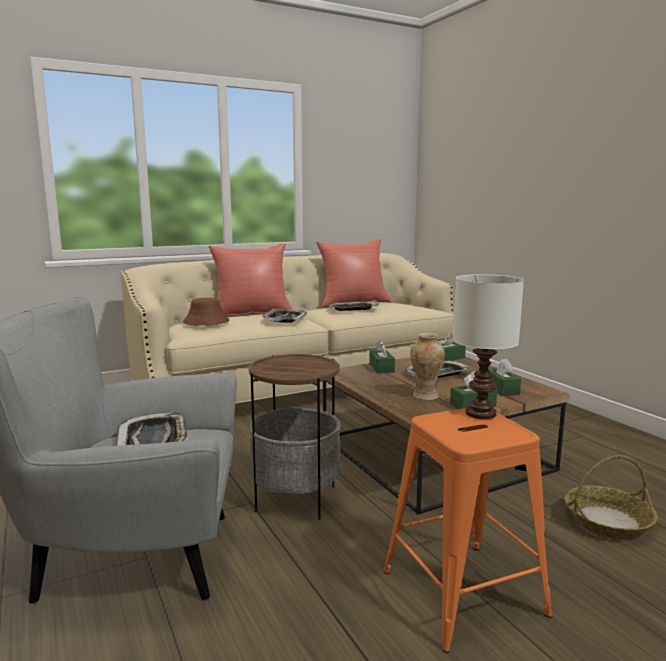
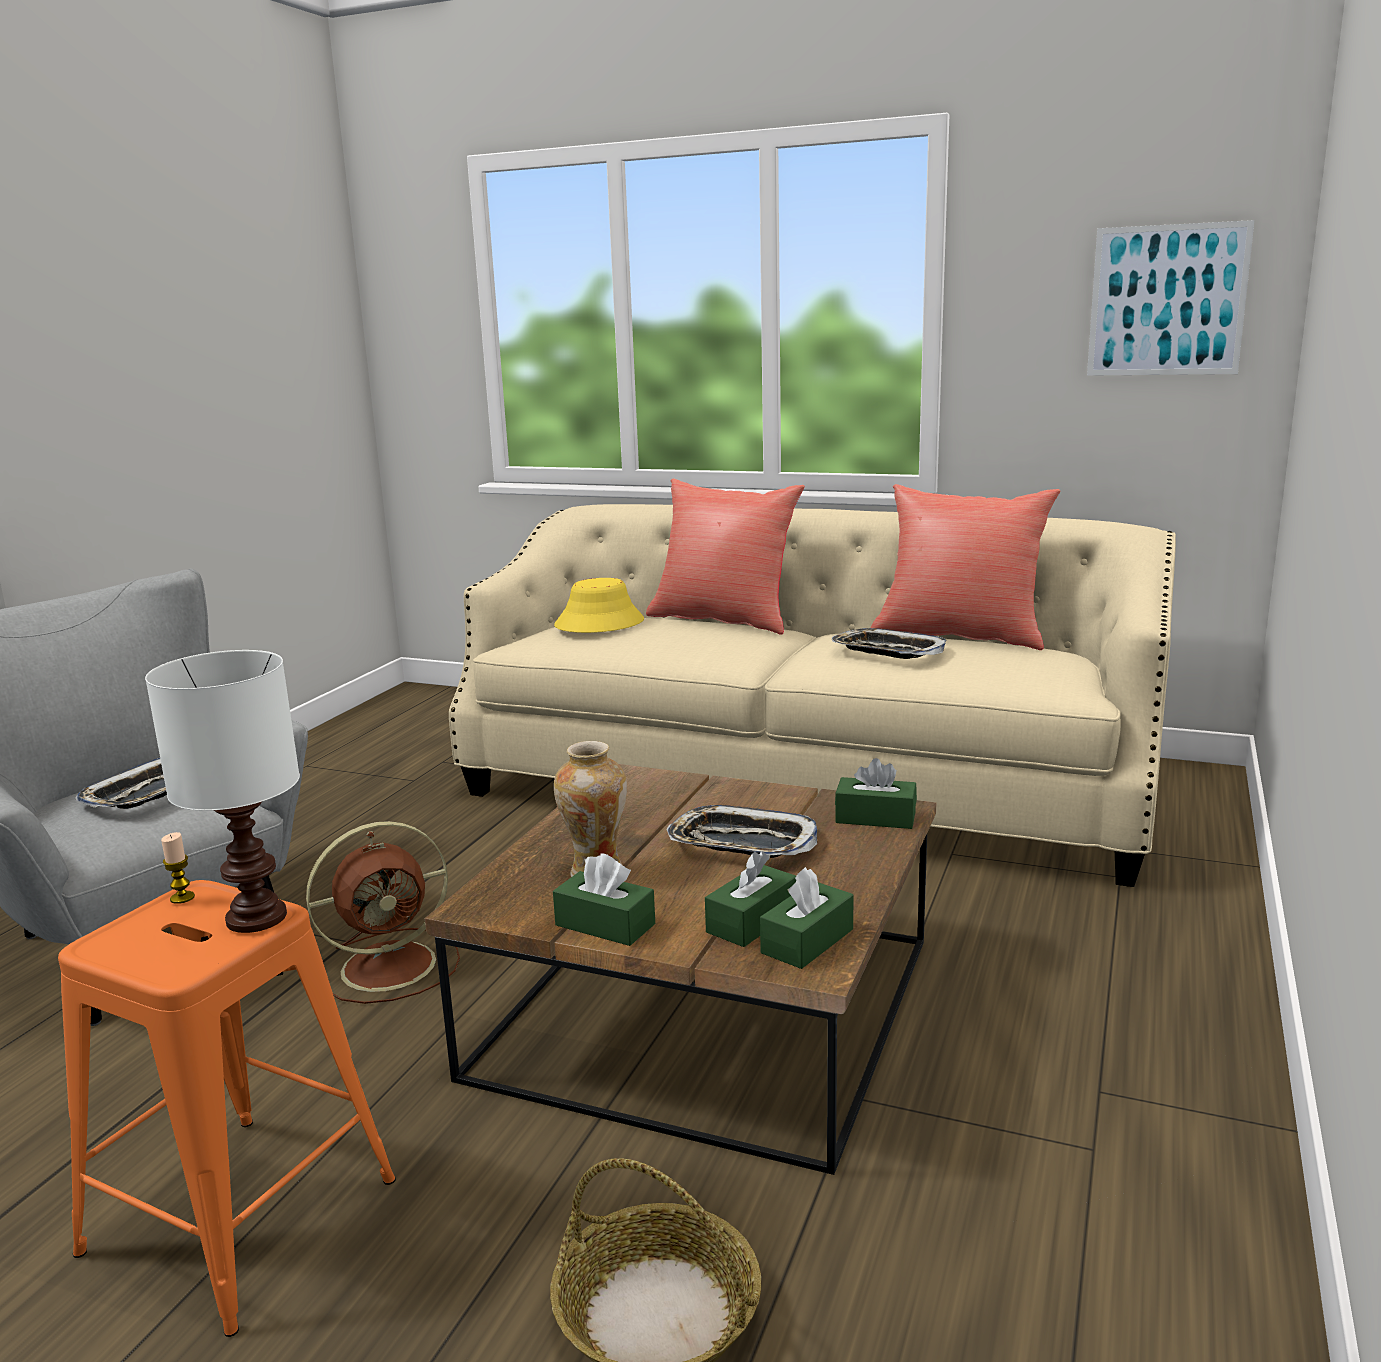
camera: 50 degrees right, 5 degrees up
brown hat [183,298,229,326] -> yellow hat [554,578,644,633]
side table [248,354,341,520] -> brown fan [306,821,460,1004]
tray [263,309,307,323] -> none
green tissue box [369,340,395,373] -> green tissue box moved to [760,867,854,969]
none -> candle [161,832,195,904]
none -> picture [1087,220,1255,376]

